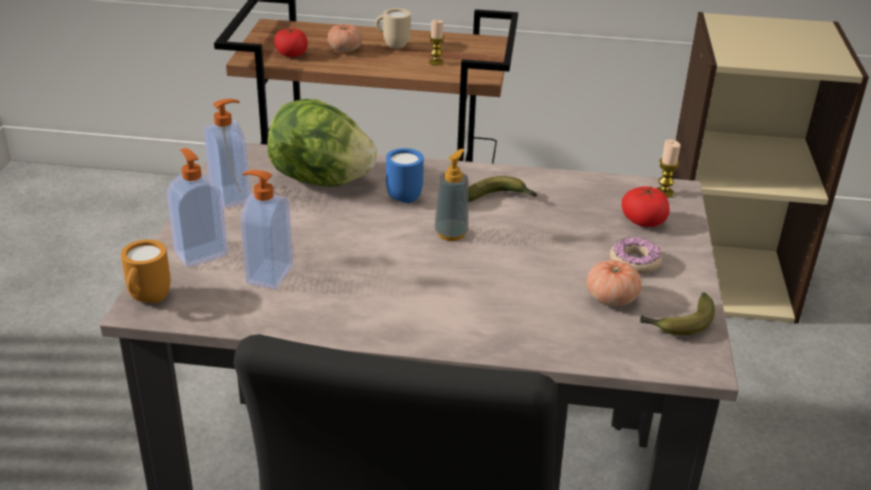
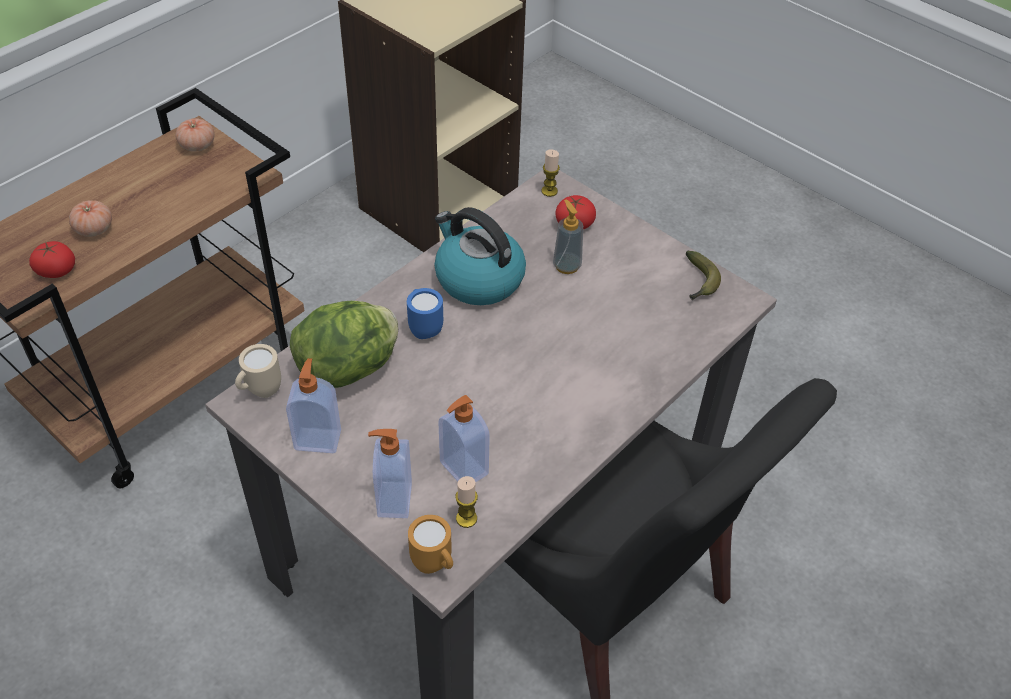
camera: 55 degrees left, 15 degrees up
beige mug [375,8,411,49] -> beige mug moved to [235,344,281,398]
candle [429,20,444,65] -> candle moved to [455,476,478,528]
soap dispenser [434,149,468,241] -> soap dispenser moved to [553,199,583,274]
banana [468,176,537,202] -> kettle [435,207,526,305]
tomato [587,260,642,307] -> tomato moved to [176,118,215,152]
donut [610,237,662,274] -> none

